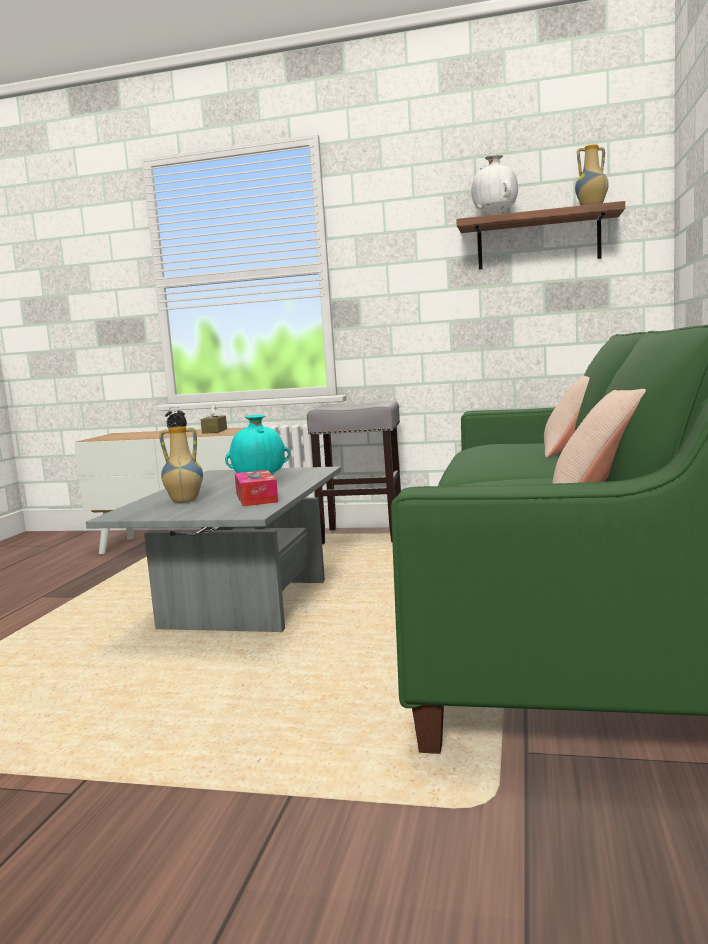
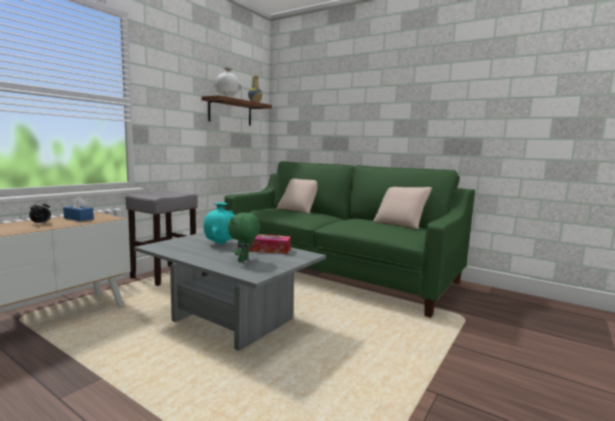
camera: 70 degrees left, 0 degrees up
vase [159,426,203,503] -> green plush toy [228,213,260,263]
brown tissue box [201,404,227,434] -> blue tissue box [63,197,94,221]

